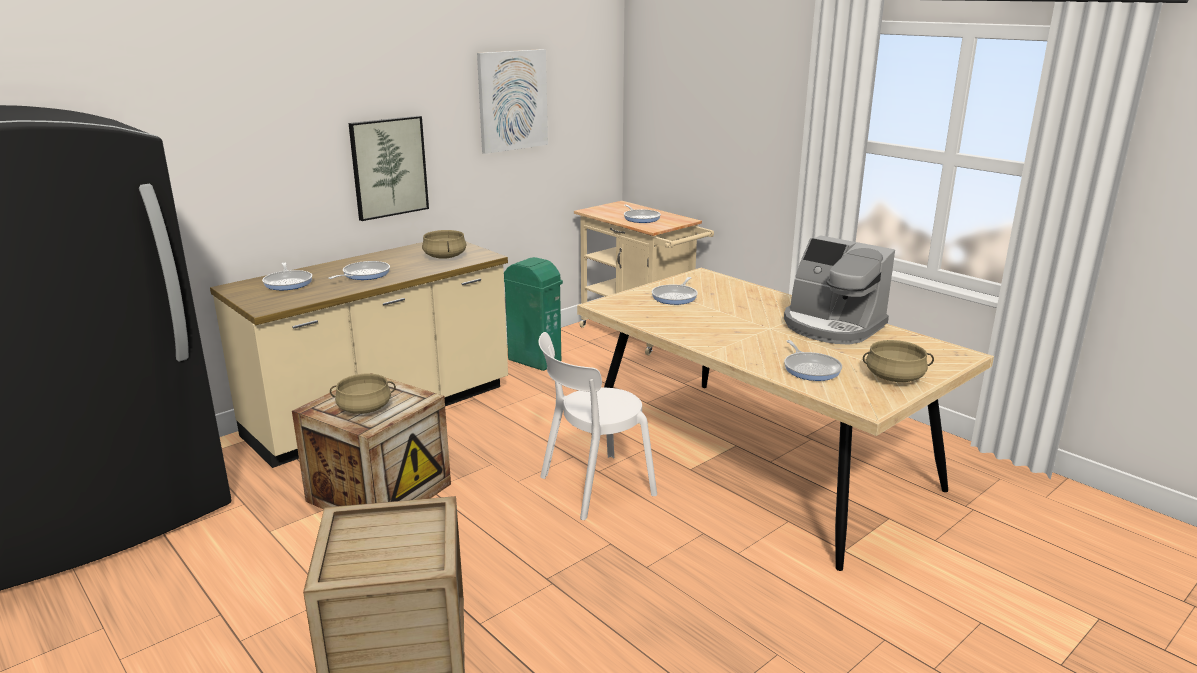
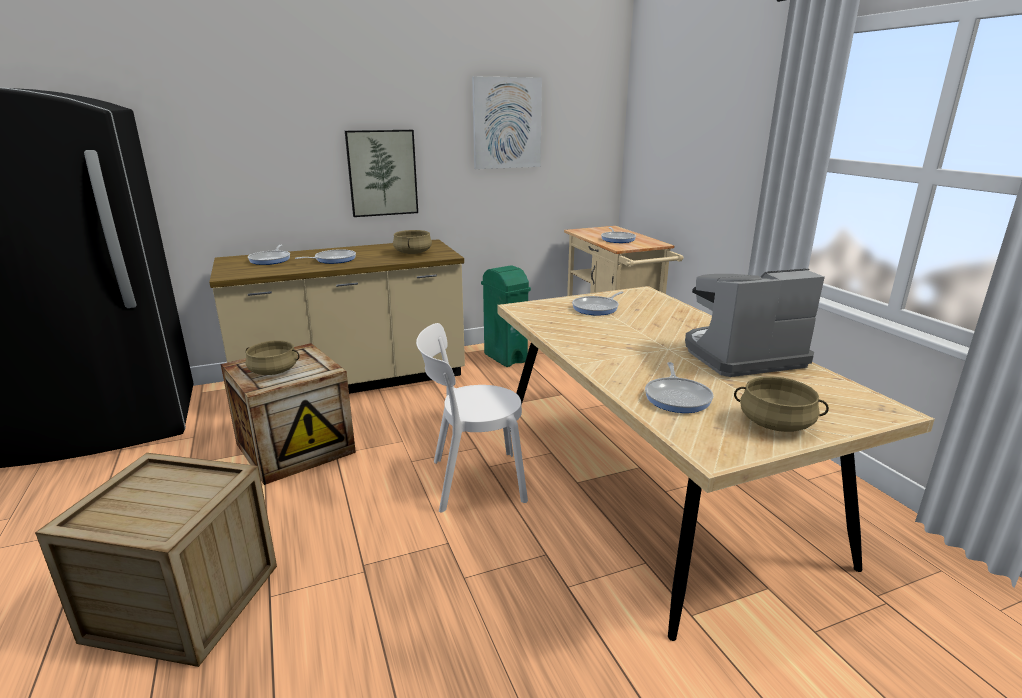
camera: 20 degrees right, 0 degrees up
coffee machine [784,235,895,344] -> coffee machine turned 105 degrees clockwise [685,269,825,377]

